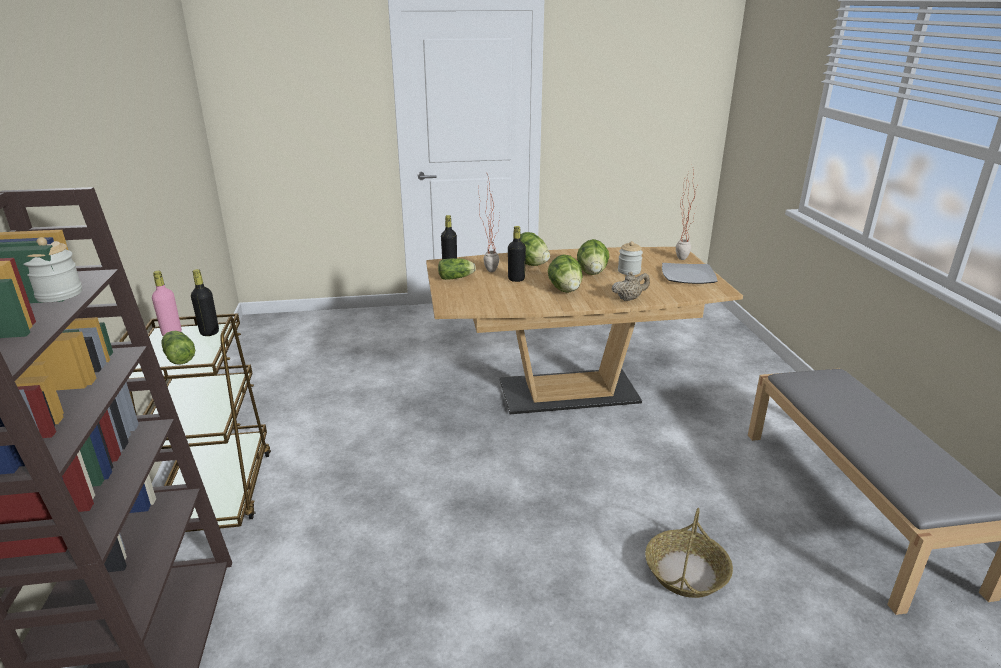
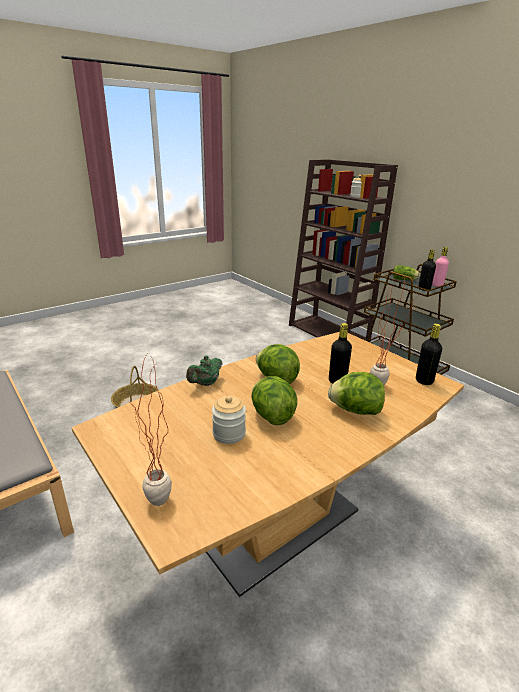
camera: 150 degrees right, 0 degrees up
lettuce [438,258,476,280] -> none
beige teapot [612,271,650,301] -> green teapot [186,356,222,386]
plate [662,263,718,284] -> none

